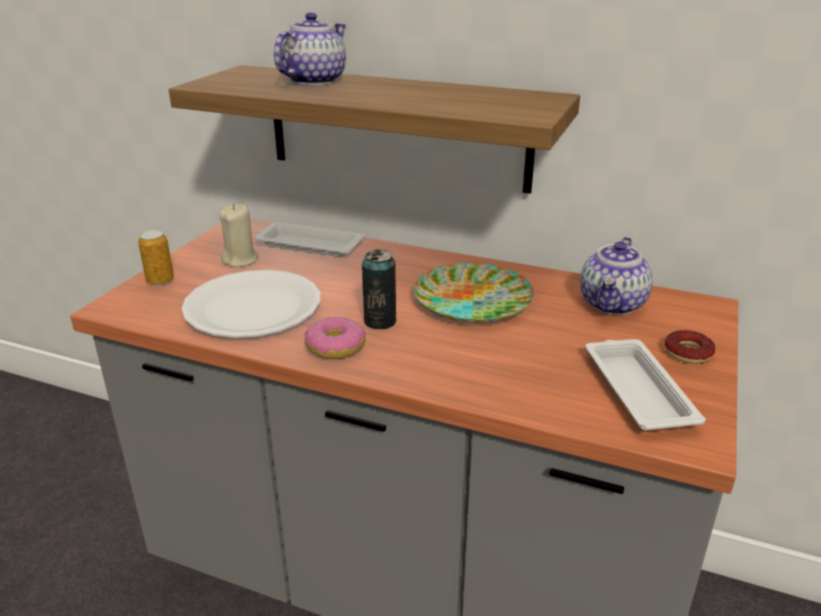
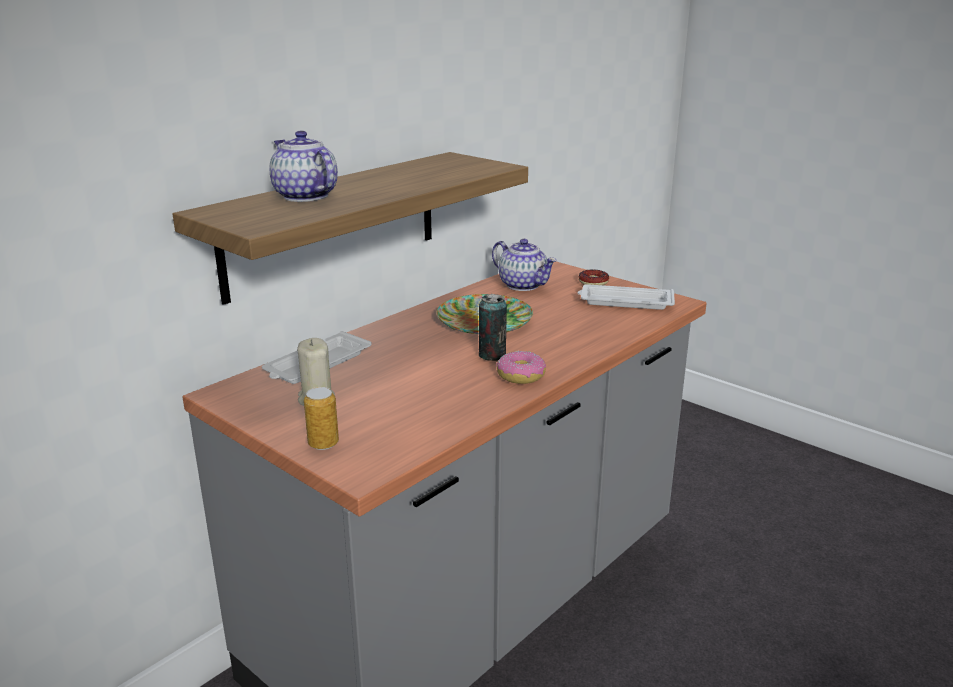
camera: 70 degrees left, 5 degrees down
white plate [182,270,320,338] -> none

